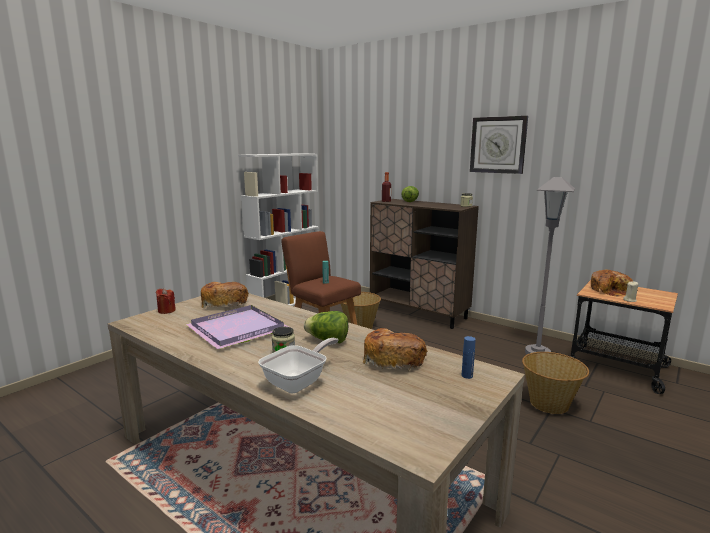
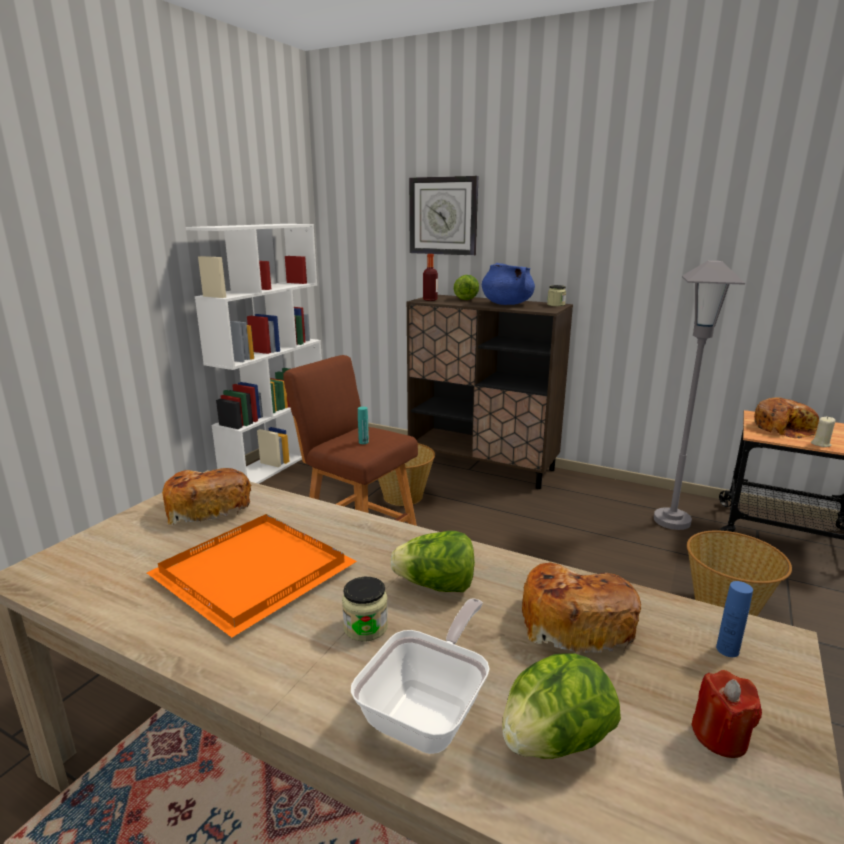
camera: 10 degrees left, 5 degrees up
red candle [156,288,176,314] -> red candle moved to [691,670,762,758]
purple tray [185,305,288,350] -> orange tray [147,514,357,638]
wall clock [470,116,528,174] -> wall clock moved to [409,176,478,255]
none -> blue cooking pot [482,263,535,305]
none -> lettuce [502,653,621,759]

